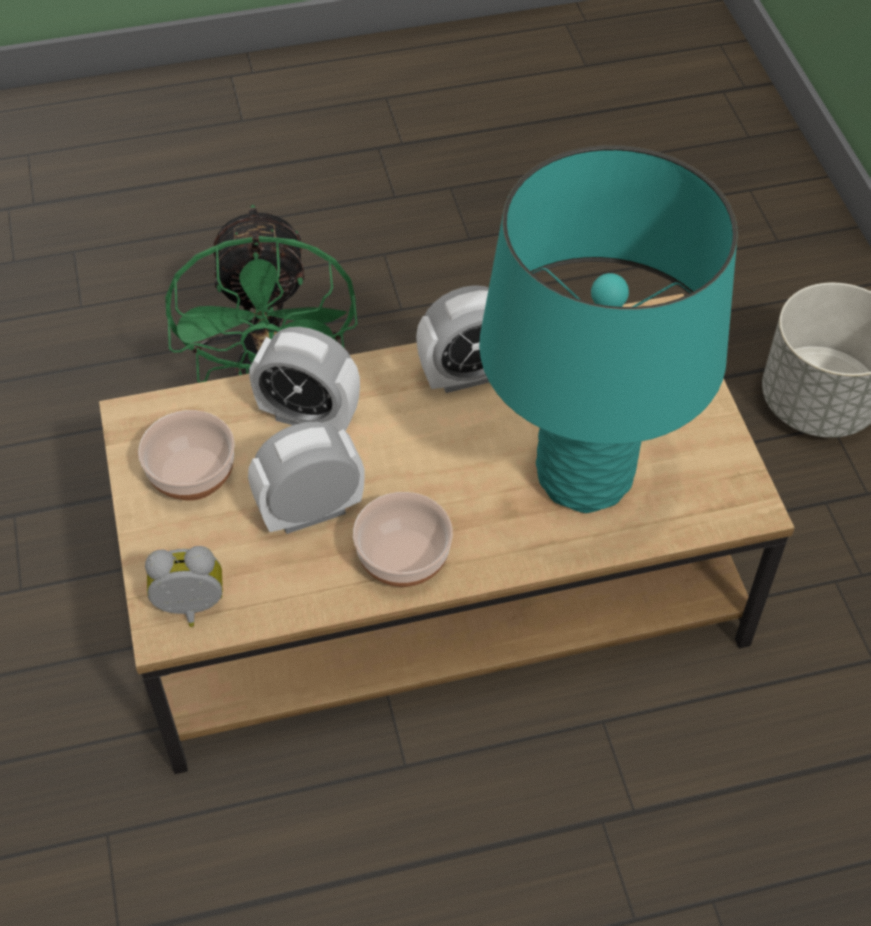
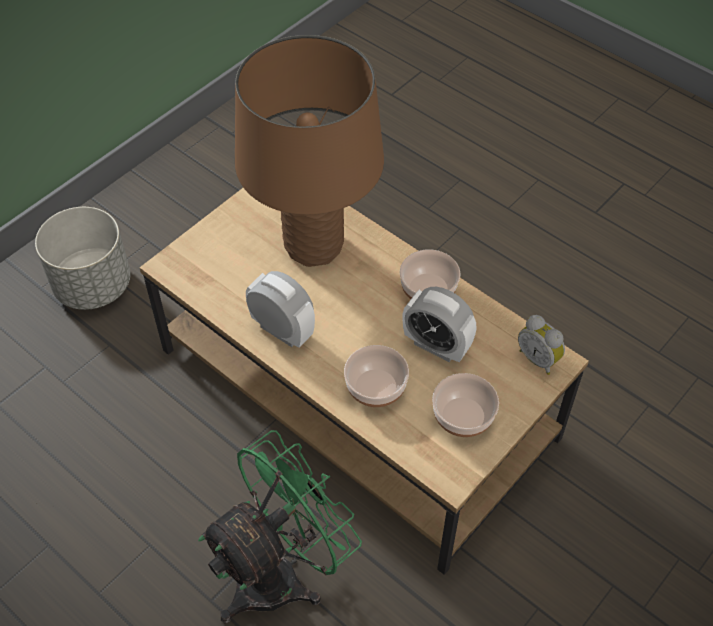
camera: 125 degrees left, 0 degrees up
alarm clock [249,327,360,431] -> bowl [344,345,409,407]
turquoise table lamp [479,145,738,513] -> brown table lamp [235,35,384,267]

